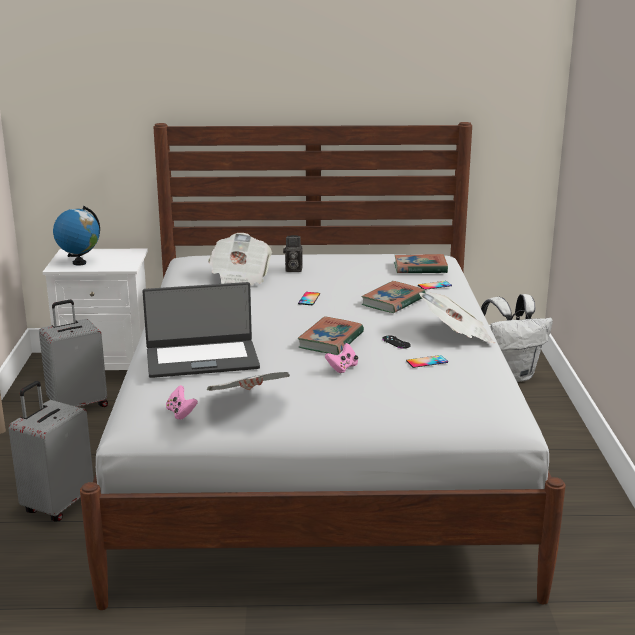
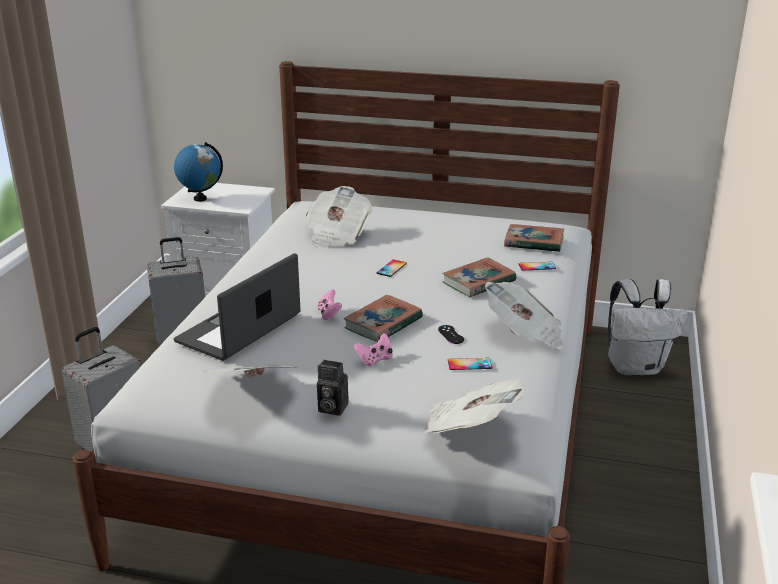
camera: 15 degrees right, 5 degrees up
laptop [142,282,260,378] -> laptop turned 120 degrees clockwise [174,253,301,361]
pink game controller [166,385,198,420] -> pink game controller moved to [317,289,342,320]
camera [283,235,303,272] -> camera moved to [317,360,349,416]
none -> newspaper [424,379,524,433]

